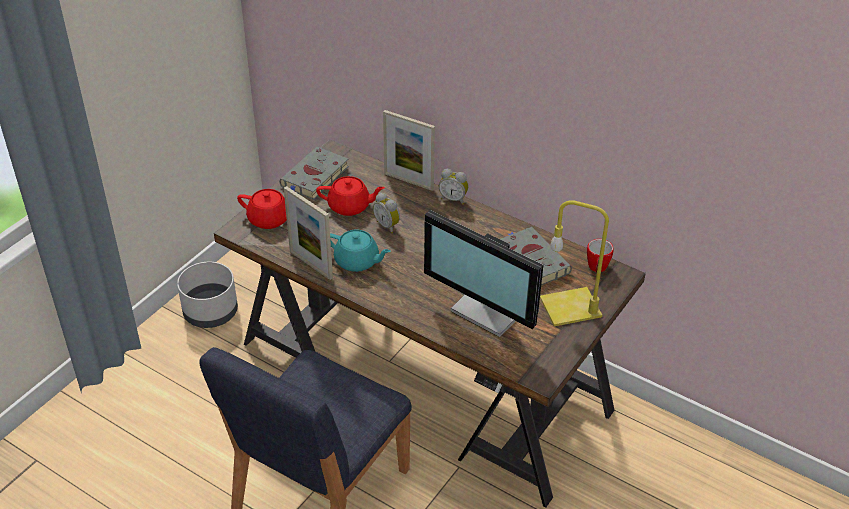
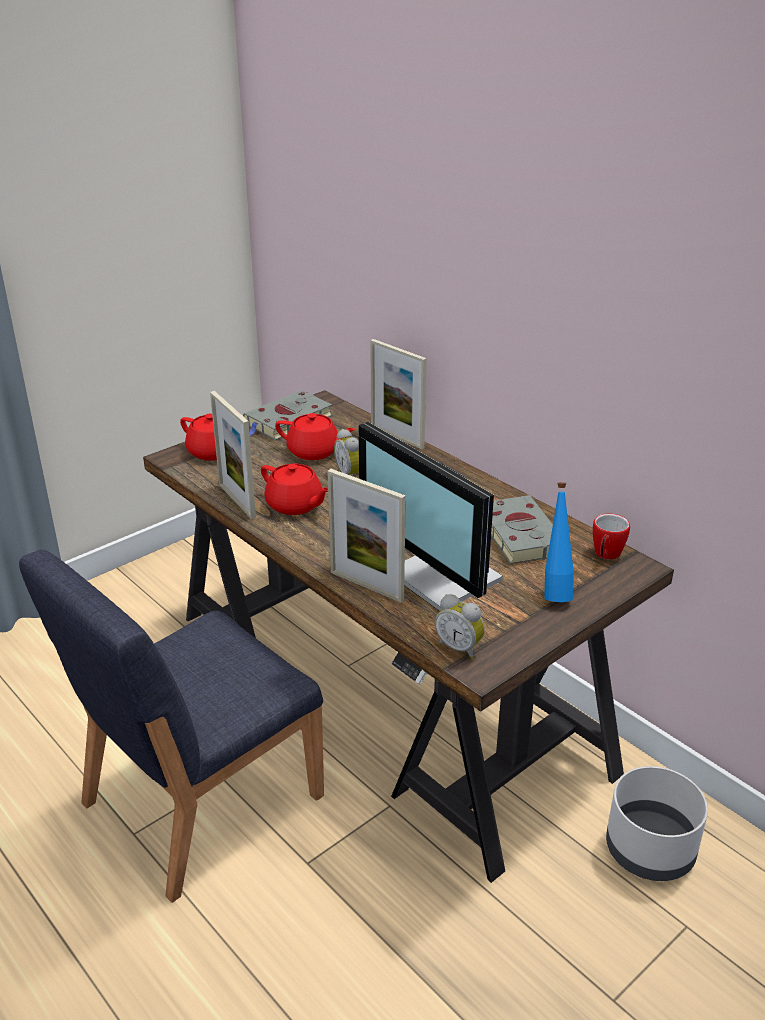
camera: 15 degrees right, 10 degrees down
grey planter [177,262,238,328] -> grey planter moved to [606,766,708,881]
turquoise teapot [330,230,391,272] -> red teapot [261,464,328,515]
alarm clock [439,169,469,205] -> alarm clock moved to [435,594,485,659]
yellow table lamp [540,200,609,326] -> blue bottle [544,482,574,602]
none -> picture frame [328,469,406,602]

